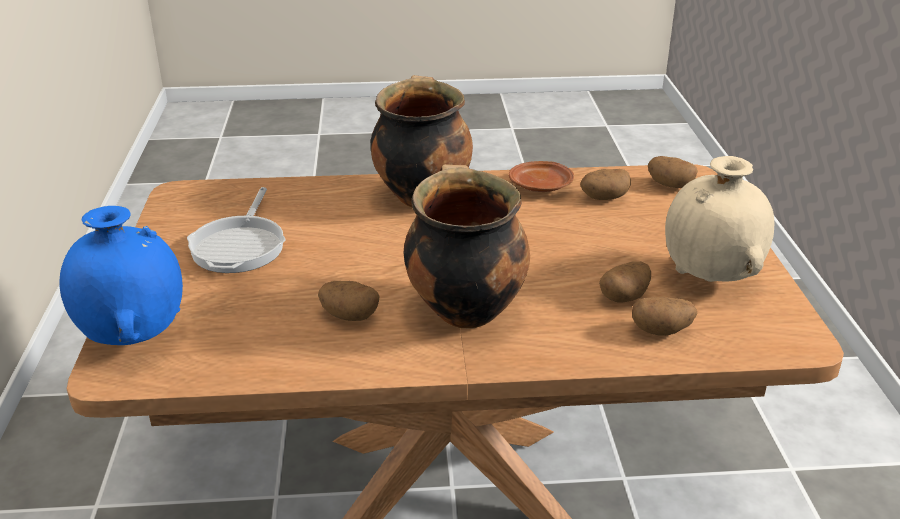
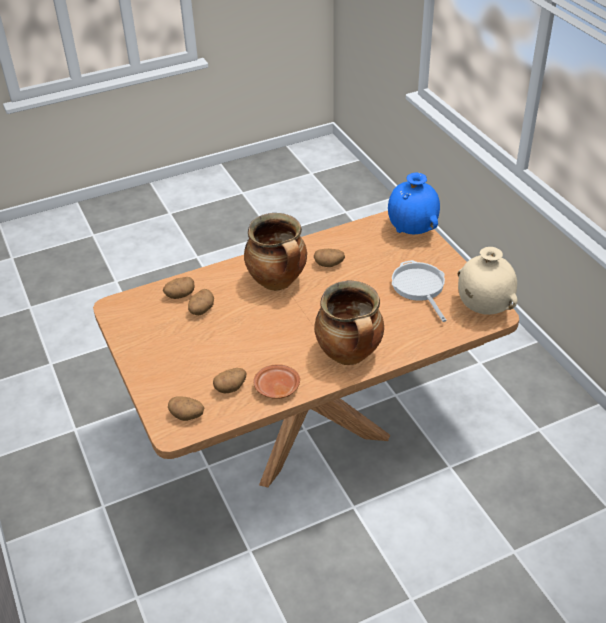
camera: 160 degrees right, 10 degrees up
beige vase [665,156,774,282] -> beige vase moved to [457,247,518,315]

